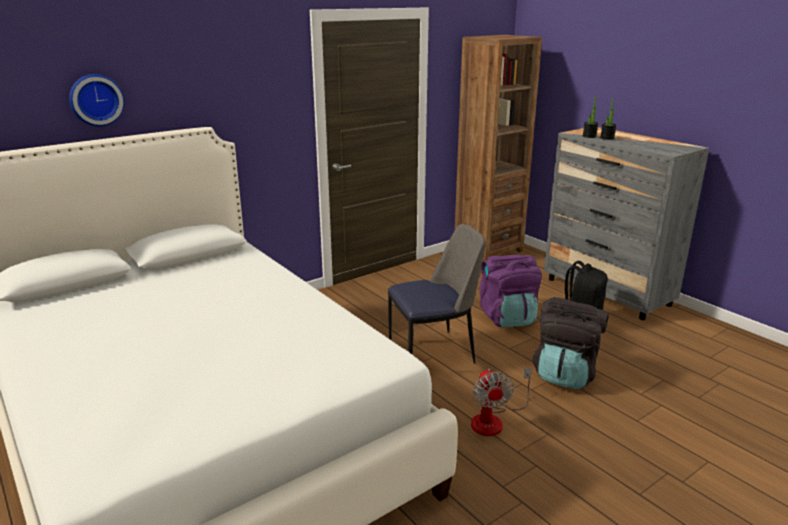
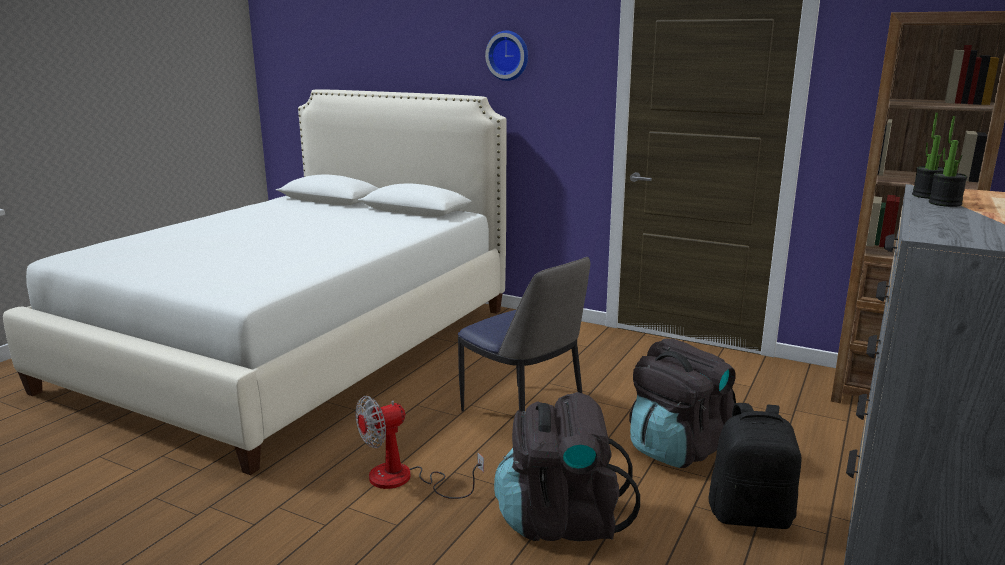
camera: 65 degrees right, 5 degrees down
wall clock [69,74,124,126] -> wall clock moved to [485,31,528,81]
purple backpack [480,255,542,327] -> black backpack [629,338,736,468]

